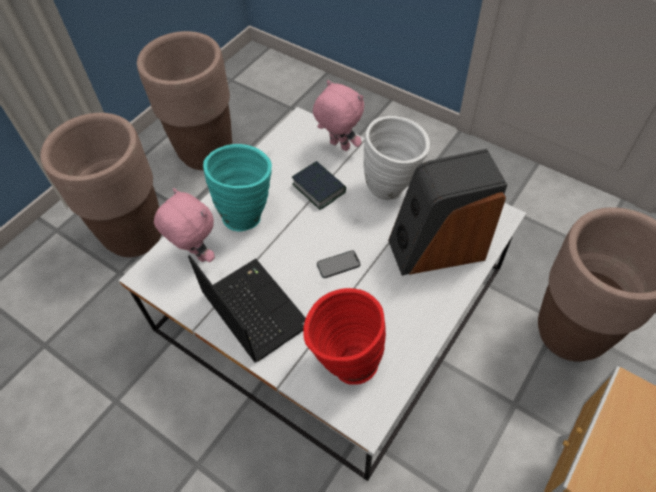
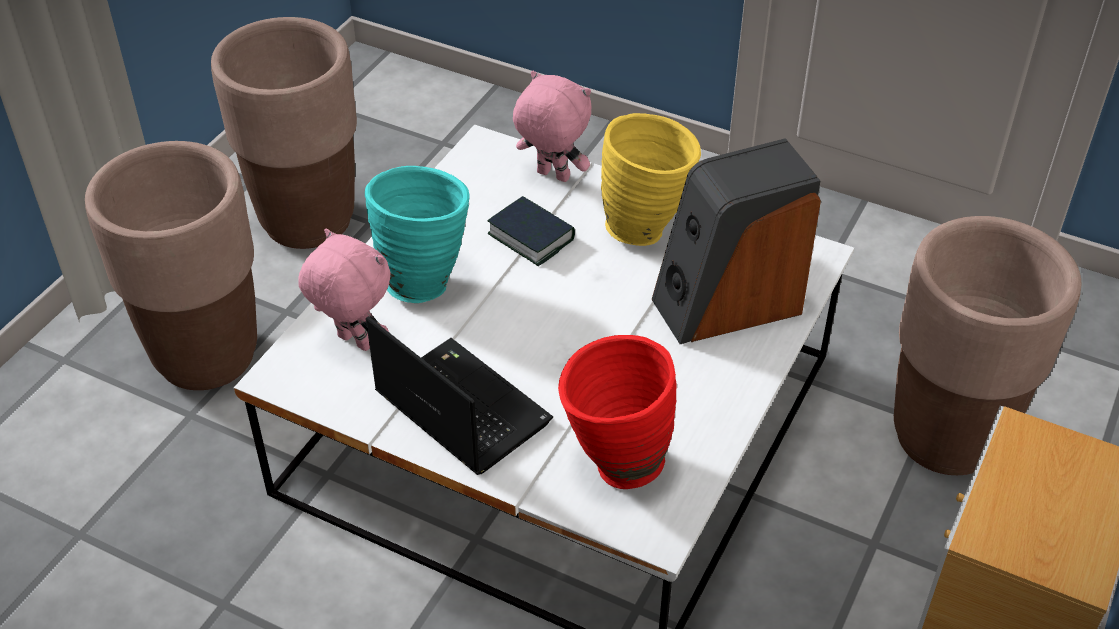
camera: 10 degrees left, 10 degrees down
phone [317,250,361,278] -> none
white vase [363,116,430,201] -> yellow vase [601,113,701,246]

